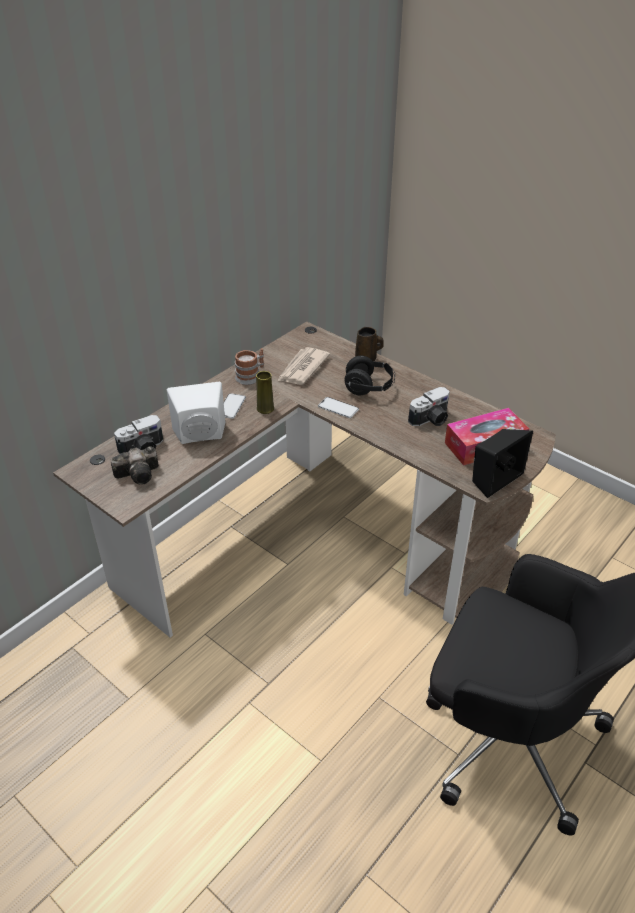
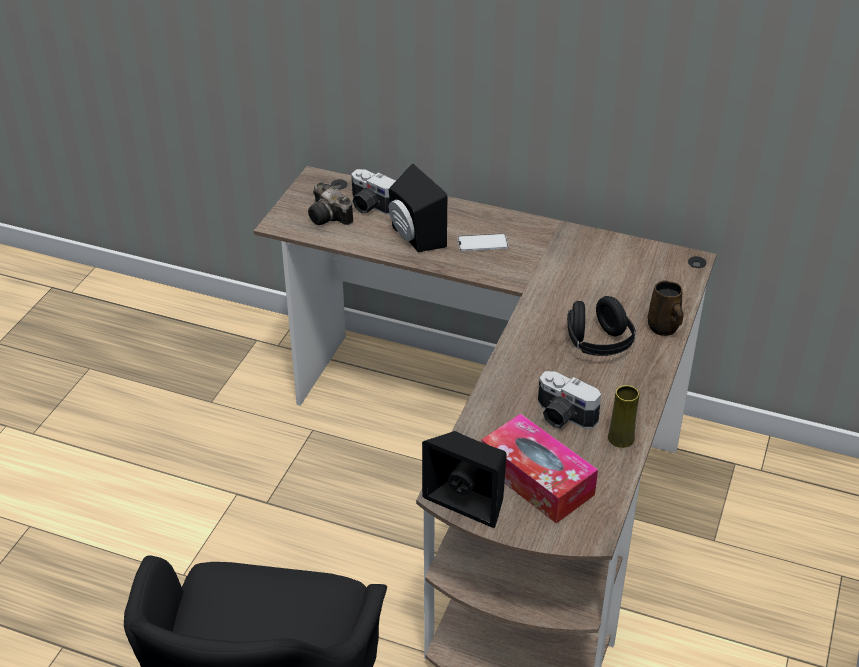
camera: 70 degrees right, 0 degrees up
white speaker [167,382,226,444] -> black speaker [389,163,447,252]
mug [235,348,264,385] -> none
yellow vase [256,371,274,414] -> yellow vase moved to [608,385,639,448]
newspaper [277,347,330,385] -> none
phone [318,397,359,418] -> none

